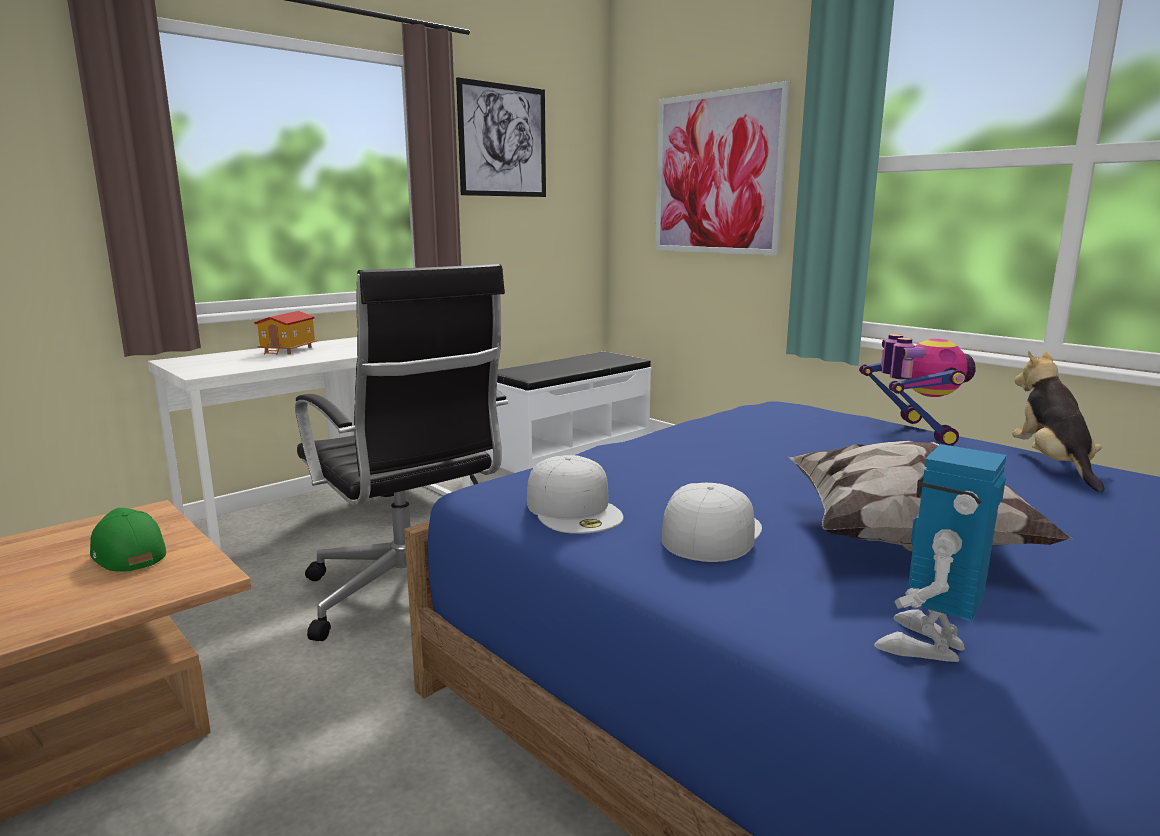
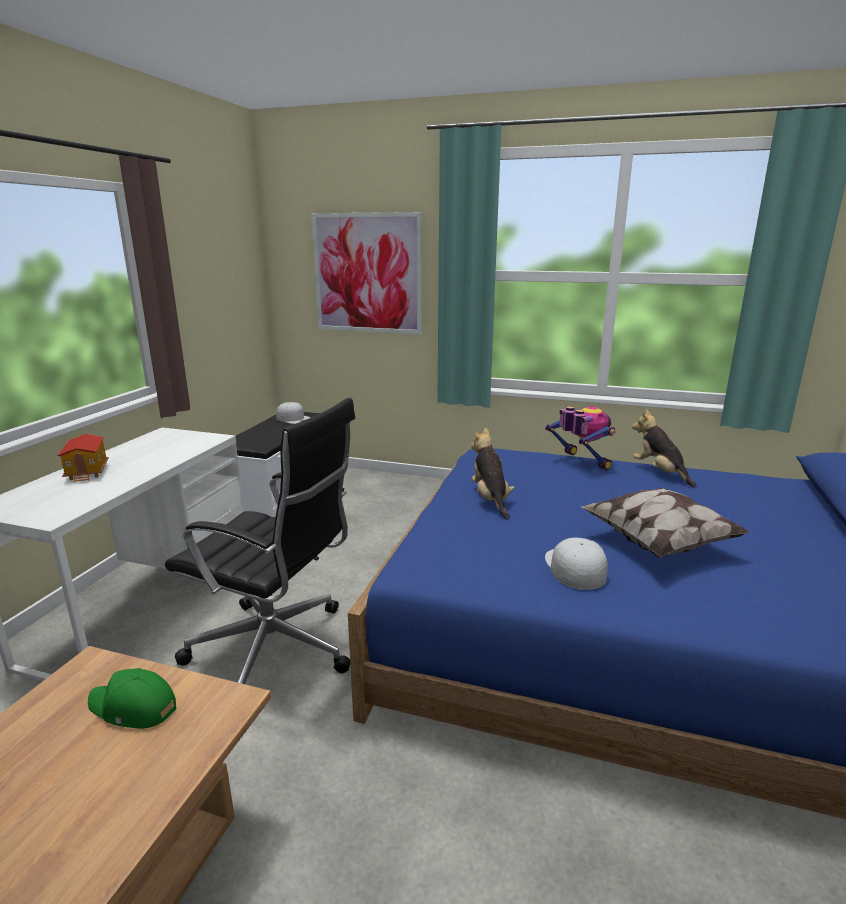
camera: 30 degrees left, 5 degrees up
picture [456,77,546,197] -> none
white cap [527,455,624,534] -> white cap moved to [276,402,311,424]
toy robot [874,444,1007,662] -> none
none -> plush toy [471,428,514,520]

